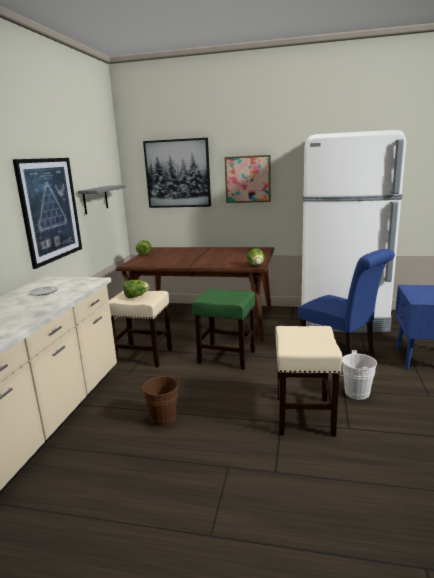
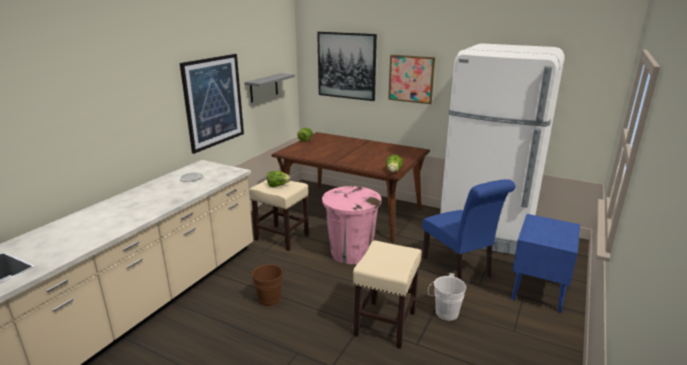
camera: 15 degrees right, 5 degrees up
green stool [192,288,255,370] -> pink trash can [322,186,381,264]

